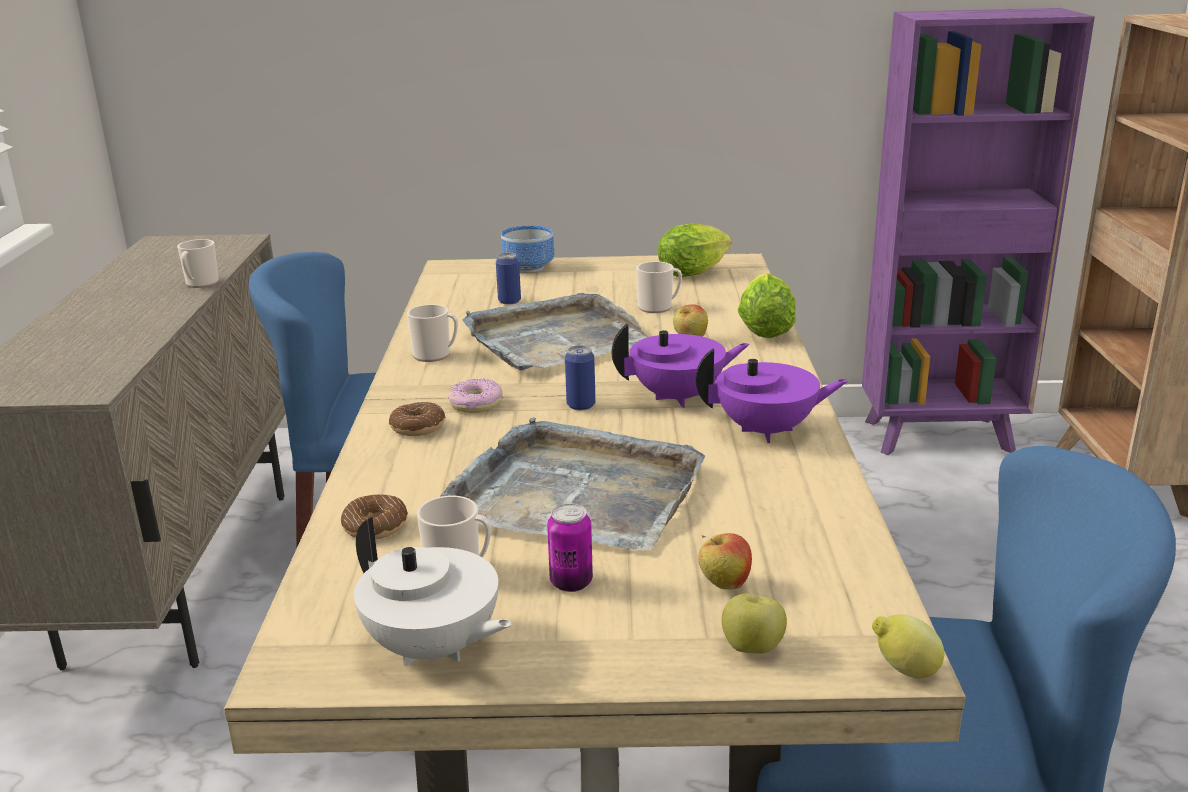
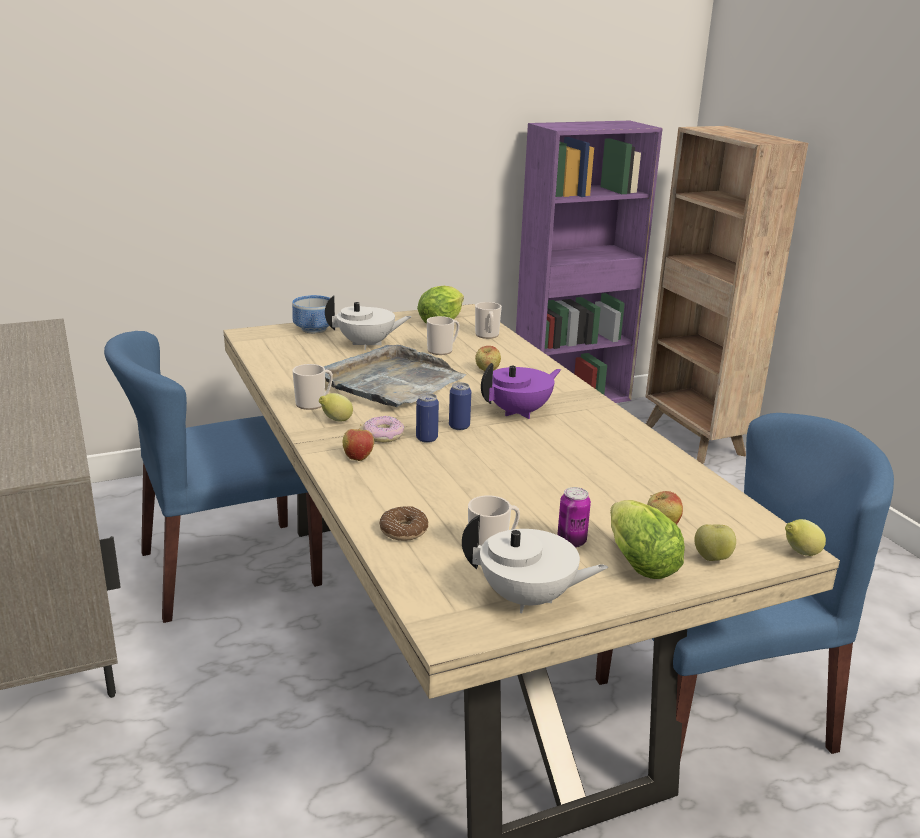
camera: 25 degrees left, 0 degrees up
mug [177,239,219,288] -> mug moved to [475,302,502,339]
donut [389,402,445,436] -> apple [343,424,374,461]
grey tray [440,417,705,550] -> none
can [496,252,521,304] -> can moved to [416,393,439,443]
purple teapot [696,348,849,443] -> none
lettuce [738,273,796,338] -> lettuce moved to [610,500,685,579]
none -> lemon [319,393,353,422]
none -> white teapot [325,295,412,350]

